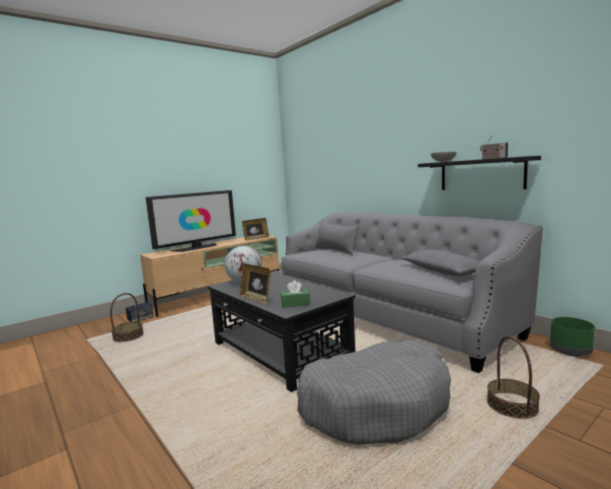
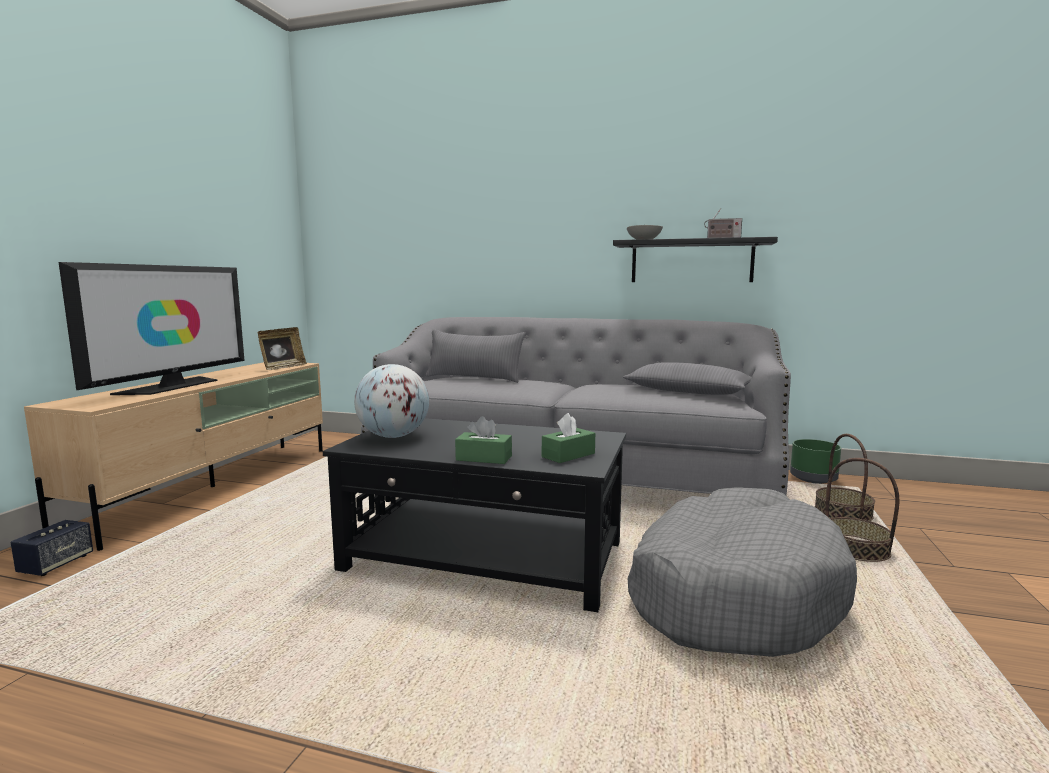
camera: 35 degrees left, 0 degrees up
basket [110,293,144,342] -> basket moved to [815,434,875,521]
picture frame [240,264,271,305] -> green tissue box [455,416,512,464]

